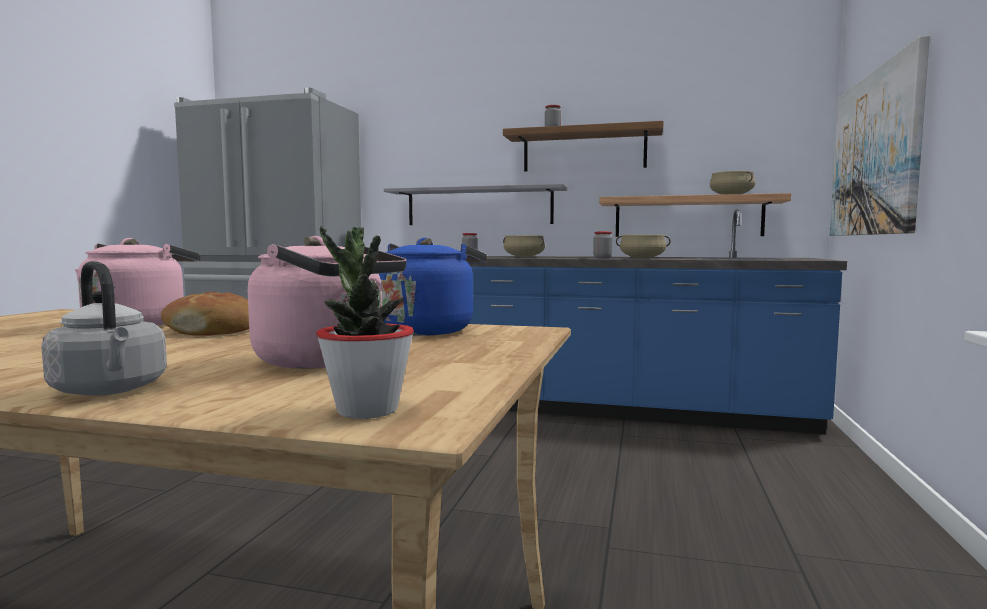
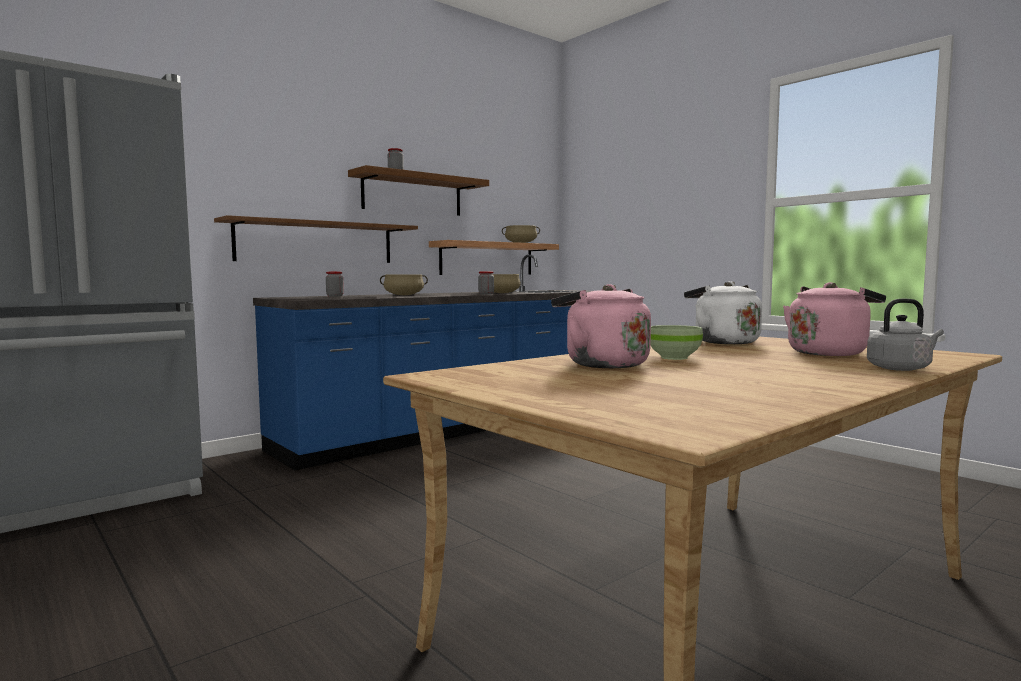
camera: 55 degrees left, 0 degrees up
bread [161,292,249,336] -> green bowl [651,325,703,360]
potted plant [316,226,414,419] -> none
blue kettle [379,238,487,336] -> white kettle [684,281,762,344]
grey shelf [384,184,567,225] -> brown shelf [214,215,418,263]
picture [830,36,930,236] -> none

